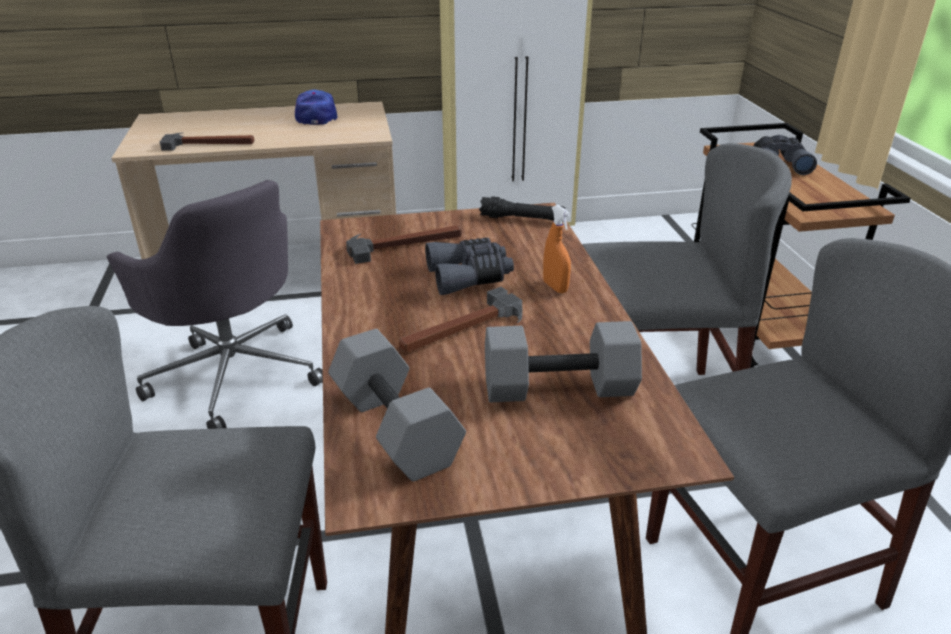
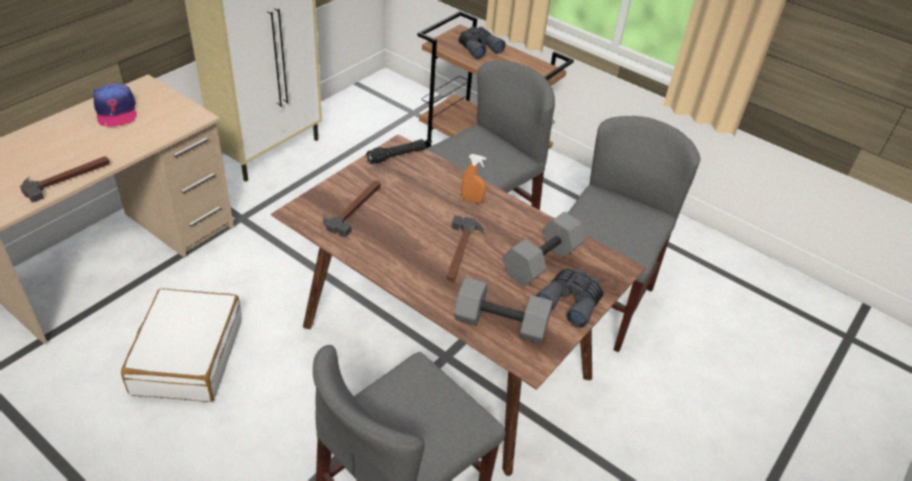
camera: 45 degrees left, 10 degrees up
grey office chair [107,180,323,429] -> white suitcase [121,288,242,402]
cap [295,89,337,125] -> cap turned 150 degrees counterclockwise [94,84,137,127]
grey binoculars [425,238,514,295] -> grey binoculars moved to [536,269,604,328]

